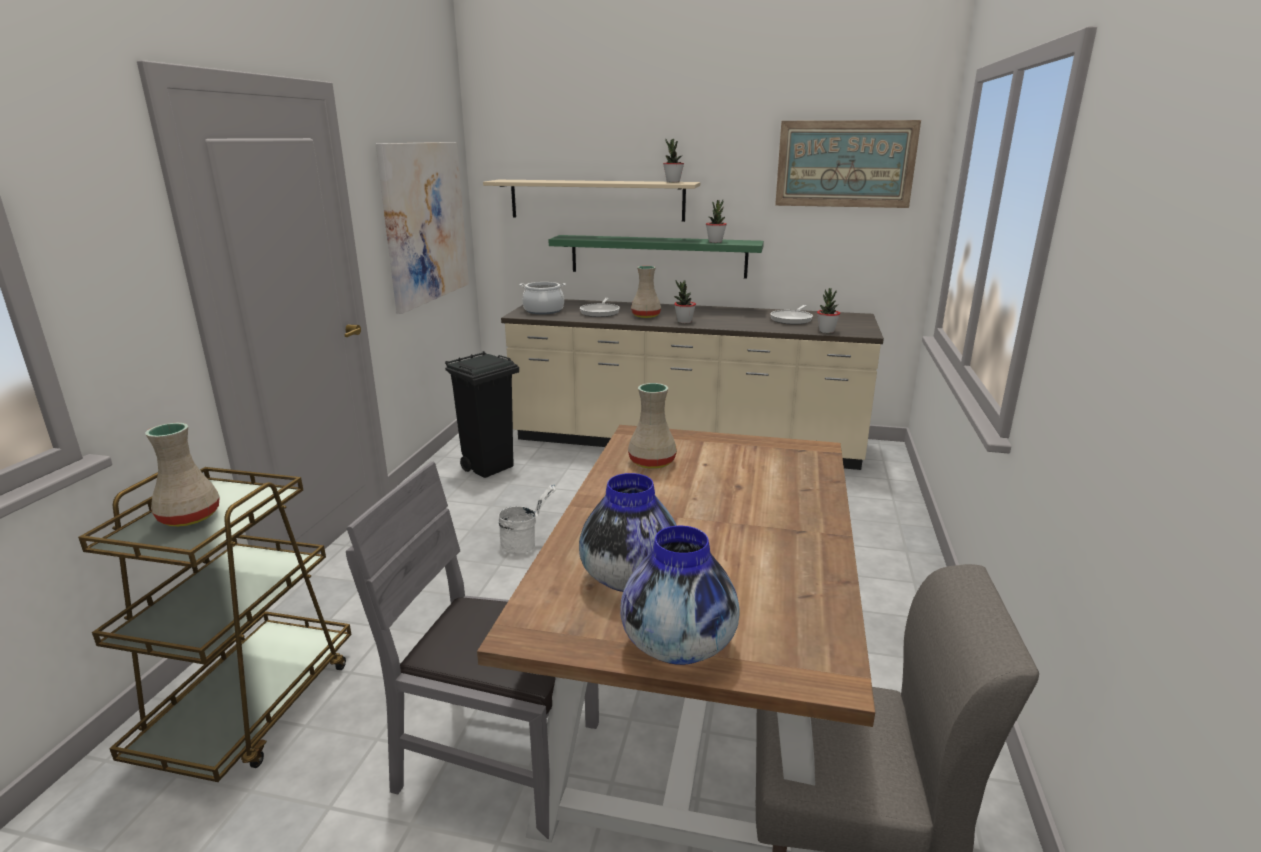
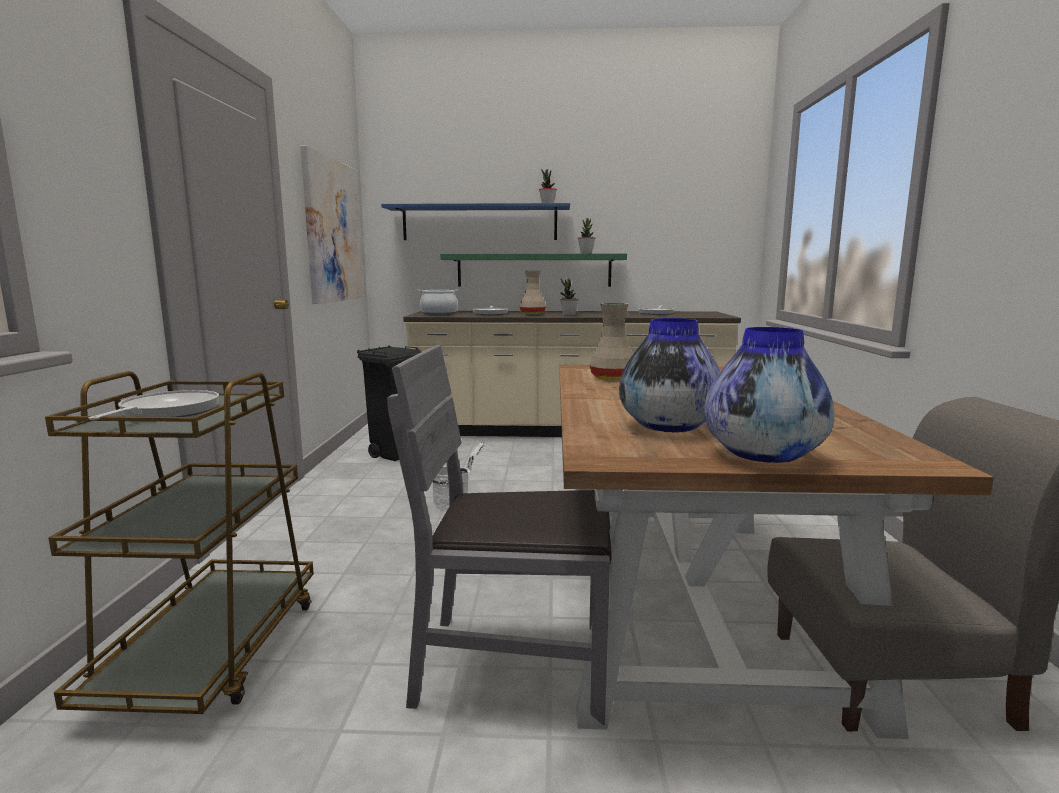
camera: 10 degrees left, 10 degrees down
beige vase [145,423,220,527] -> frying pan [89,390,219,420]
beige shelf [483,180,700,222] -> blue shelf [381,203,570,240]
picture [775,120,921,208] -> none
potted plant [817,288,840,333] -> none

